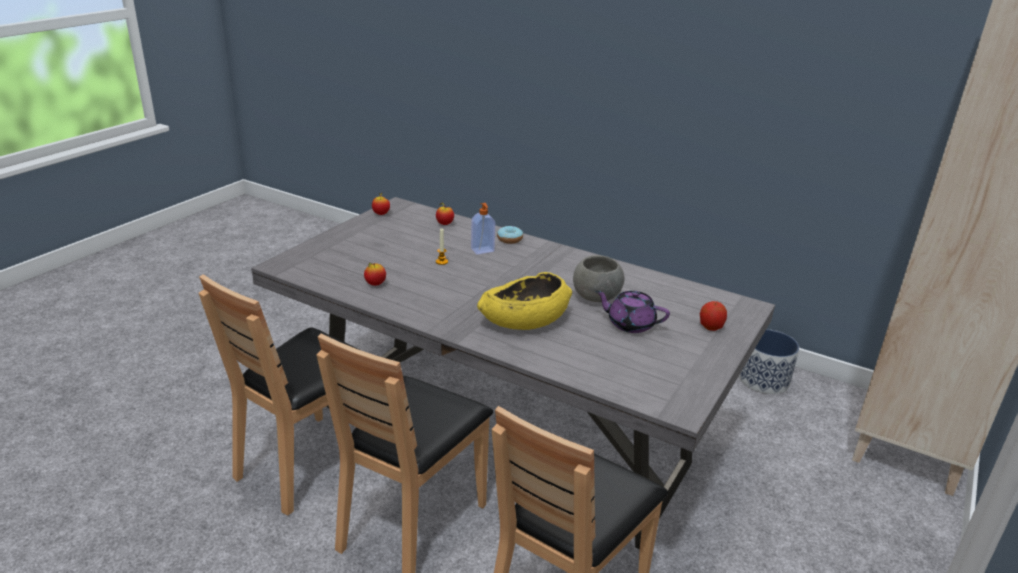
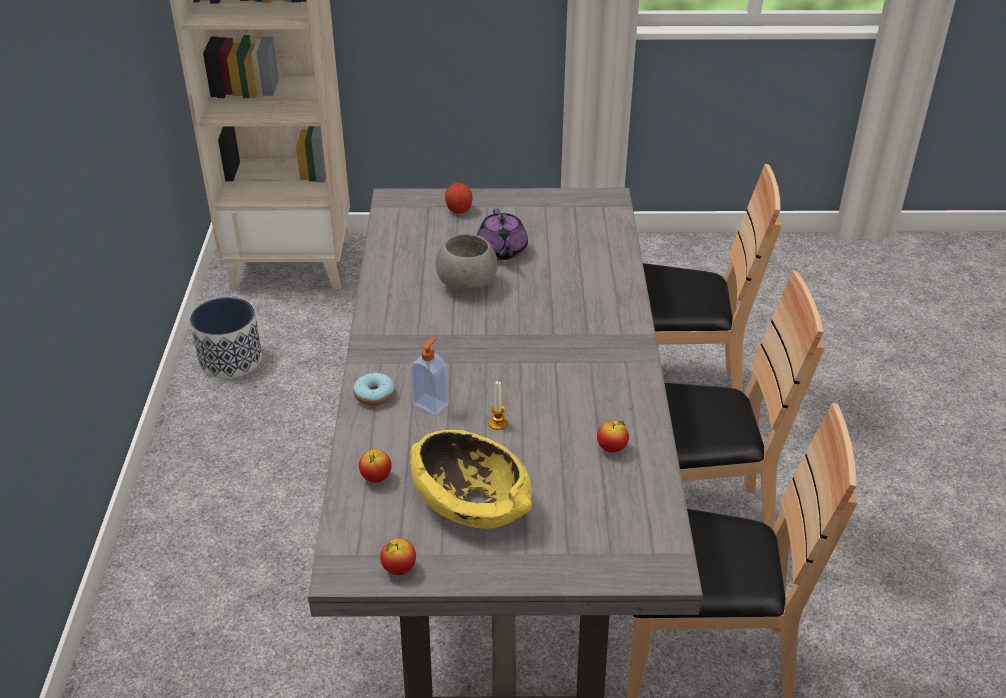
camera: 120 degrees left, 10 degrees up
yellow bowl [477,272,572,330] -> yellow bowl moved to [410,430,532,529]

